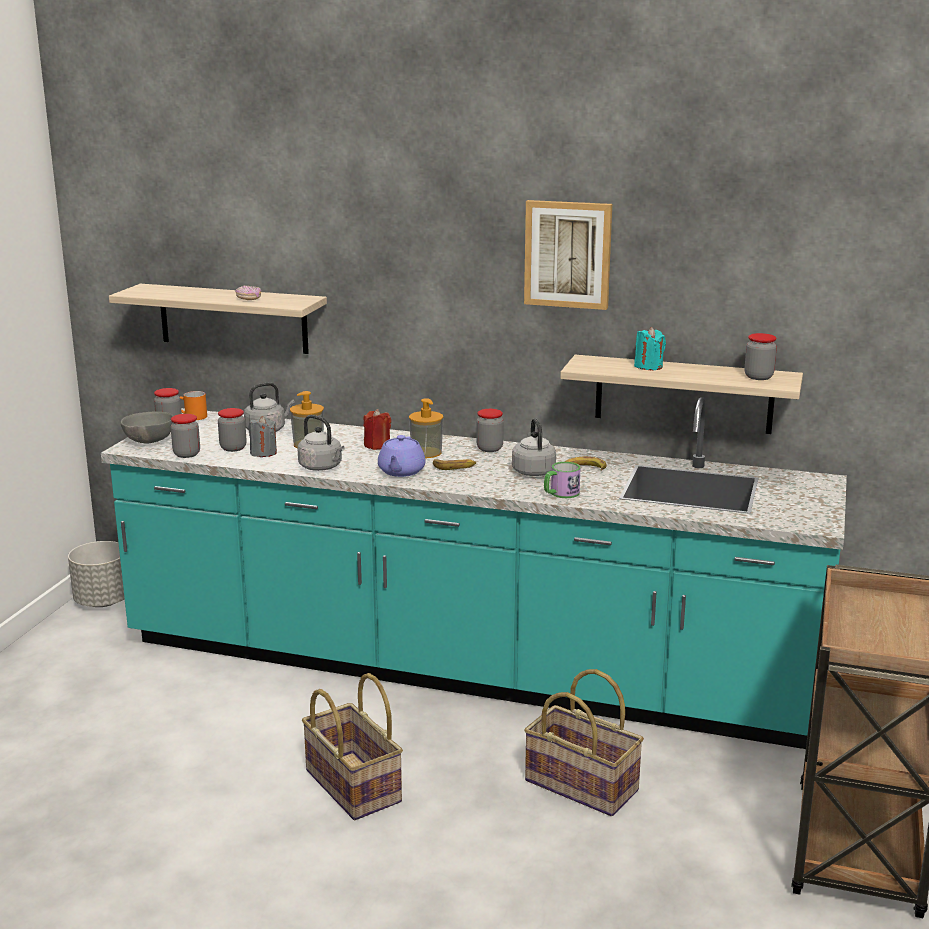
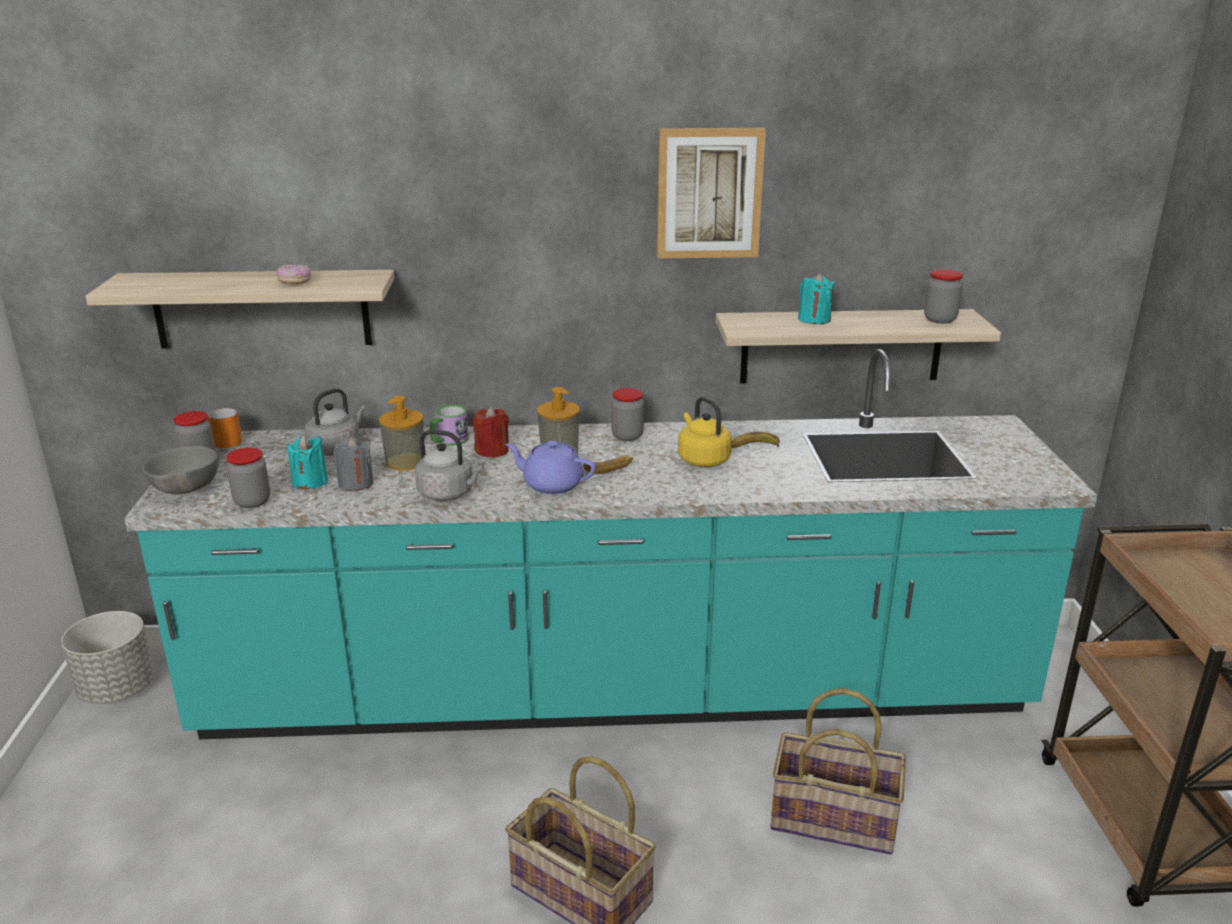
camera: 20 degrees left, 5 degrees up
jar [218,408,247,452] -> turquoise candle [287,435,328,490]
purple teapot [378,435,426,477] -> purple teapot turned 120 degrees clockwise [505,441,596,494]
grey kettle [512,418,556,476] -> yellow kettle [678,397,732,467]
mug [544,462,581,498] -> mug moved to [430,405,469,446]

